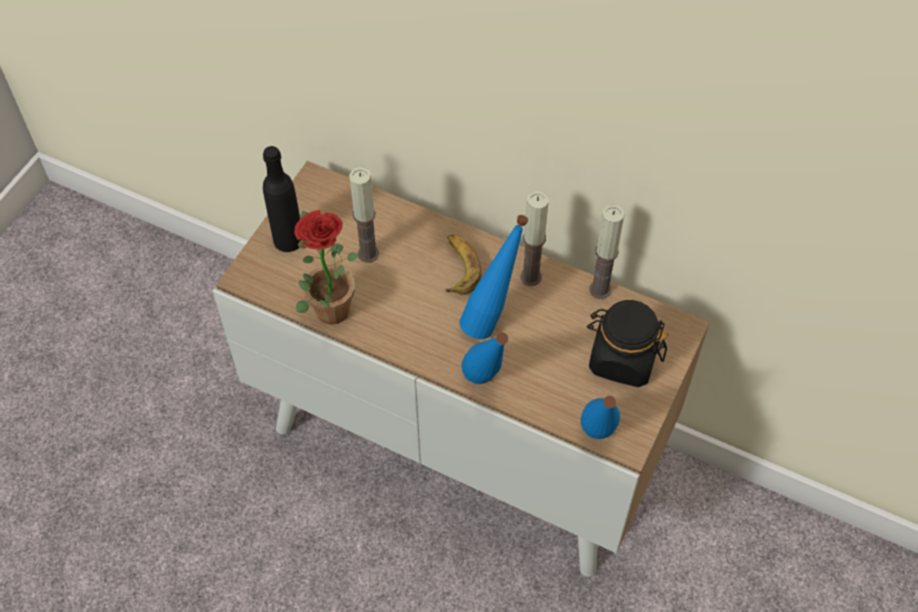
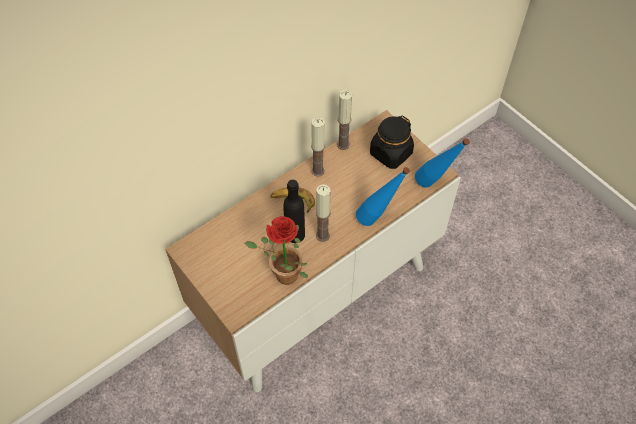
camera: 65 degrees left, 0 degrees up
black bottle [263,146,302,252] -> black bottle moved to [283,180,305,243]
candle [349,167,379,263] -> candle moved to [316,184,331,242]
blue bottle [459,215,528,339] -> none

